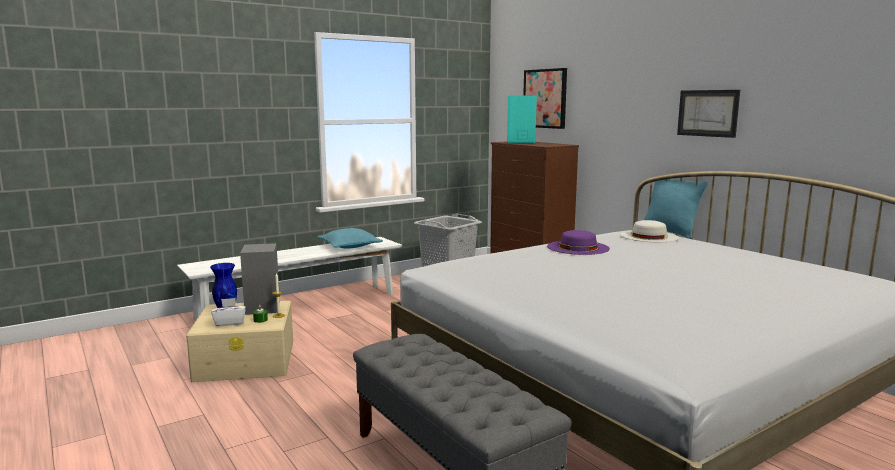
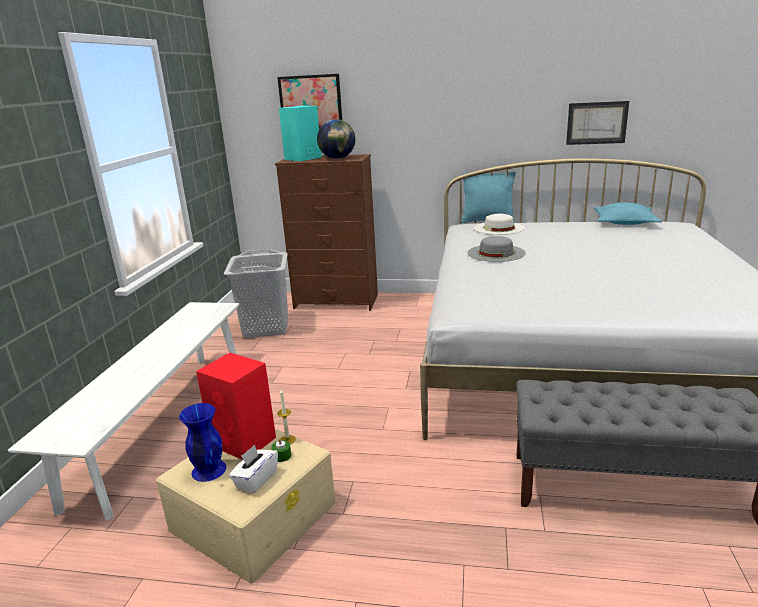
camera: 45 degrees left, 10 degrees up
grey speaker [240,243,280,315] -> red speaker [196,353,276,460]
turquoise pillow [318,228,383,249] -> turquoise pillow moved to [594,202,662,225]
purple hat [547,230,610,255] -> grey hat [467,236,526,262]
picture [677,90,740,138] -> picture moved to [566,101,629,145]
none -> globe [317,119,355,159]

